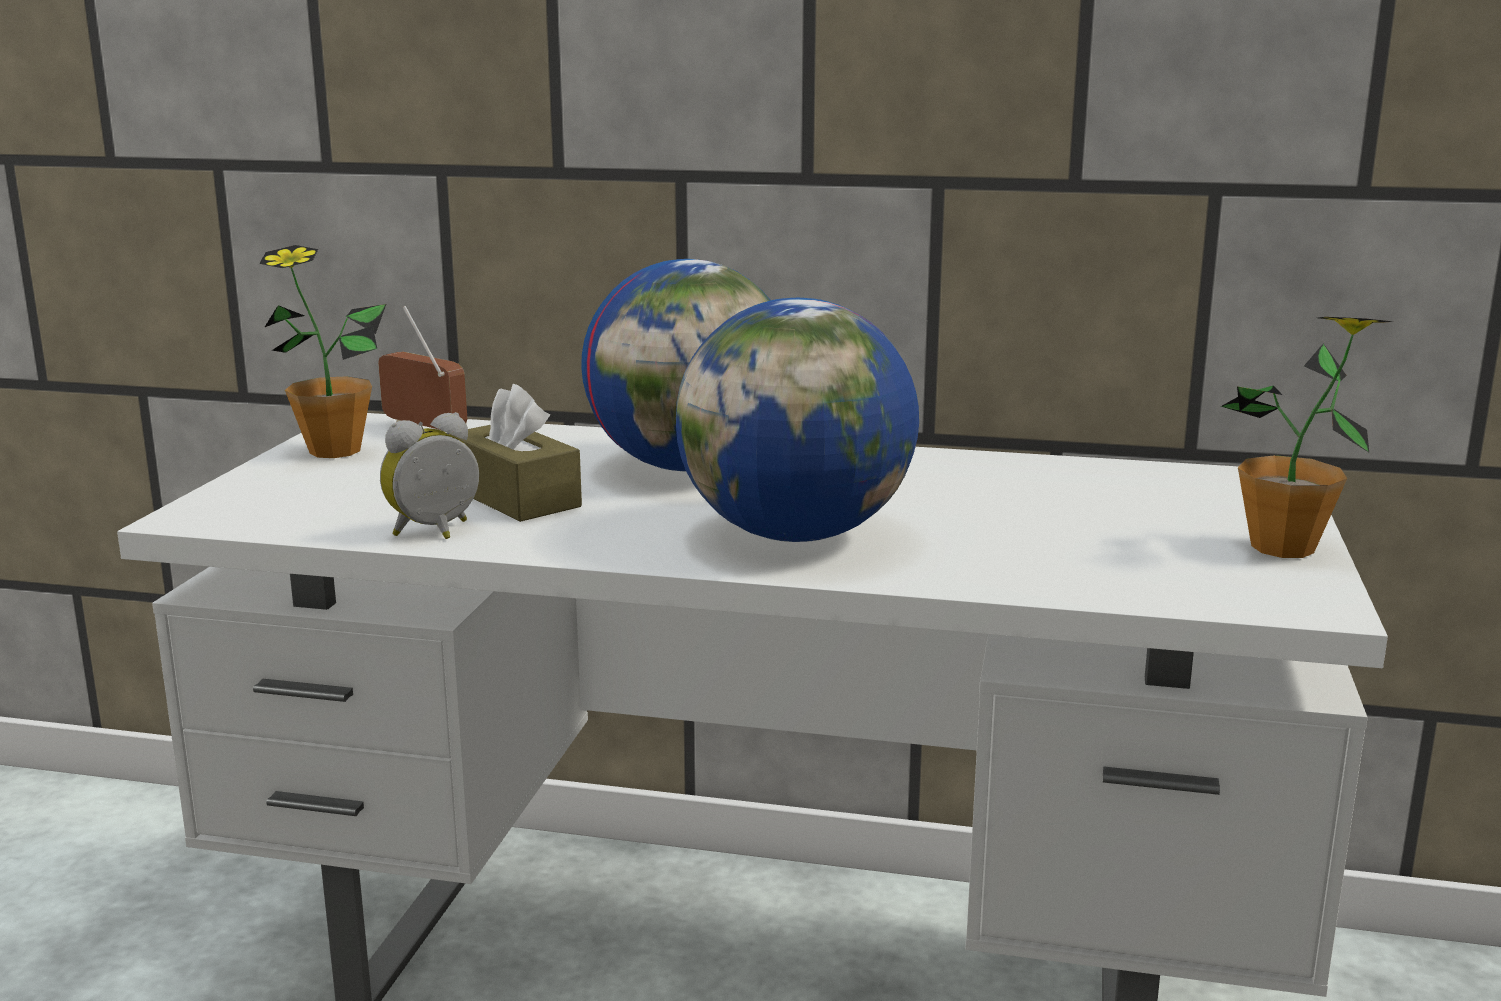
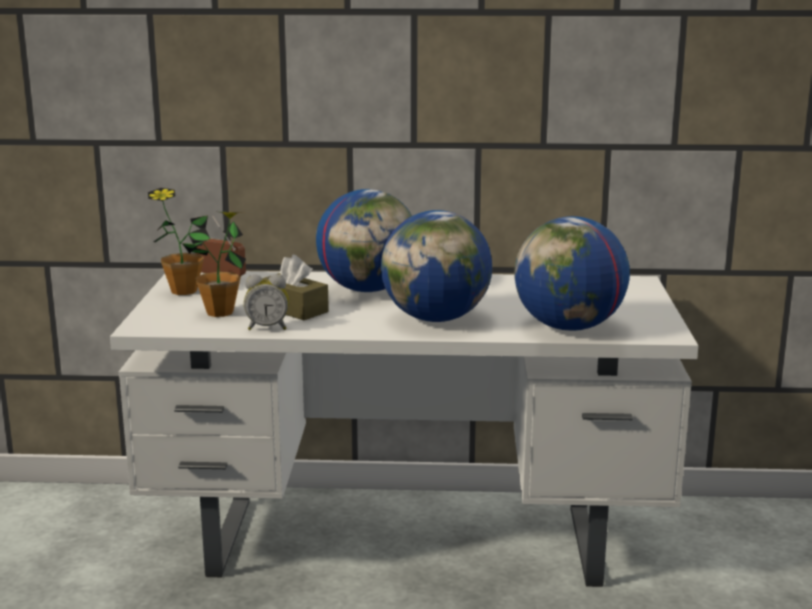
camera: 10 degrees left, 0 degrees up
alarm clock [380,412,479,539] -> alarm clock turned 135 degrees counterclockwise [244,274,289,330]
potted plant [1221,317,1394,558] -> potted plant moved to [182,212,246,317]
none -> globe [514,216,630,331]

